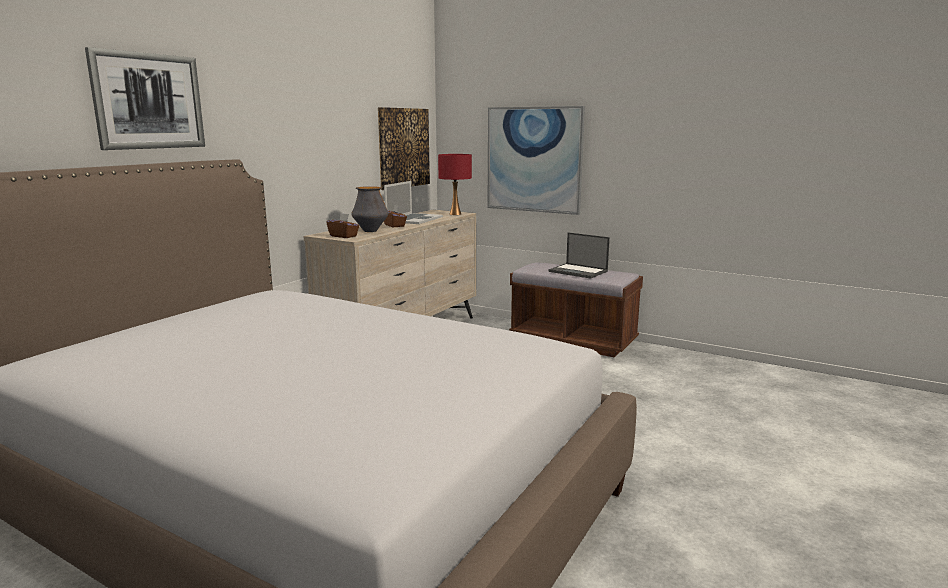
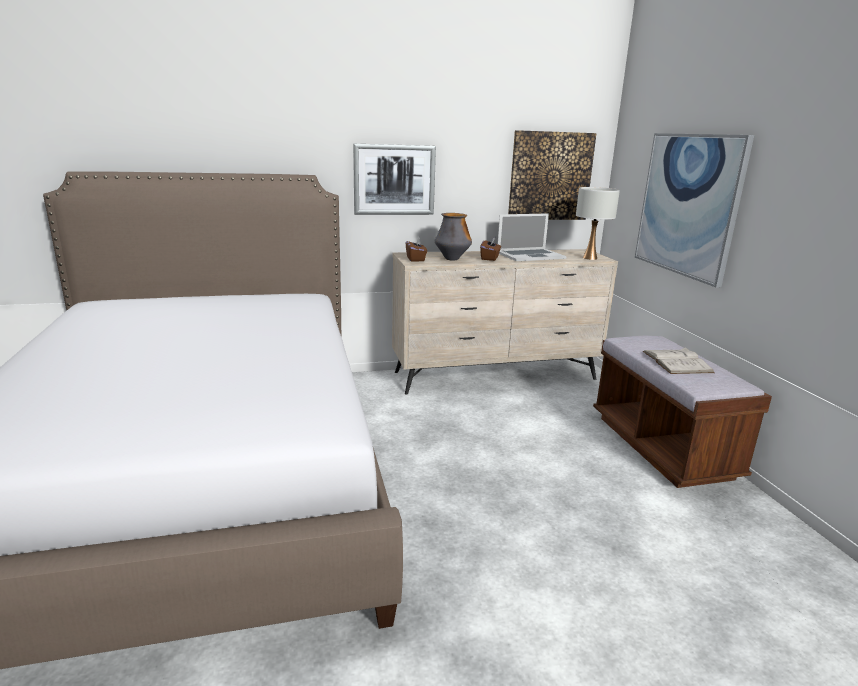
camera: 45 degrees right, 5 degrees up
picture [85,47,205,150] -> picture moved to [353,144,436,215]
red table lamp [438,154,472,215] -> white table lamp [576,187,620,260]
laptop [549,232,610,279] -> white book [642,347,715,374]

